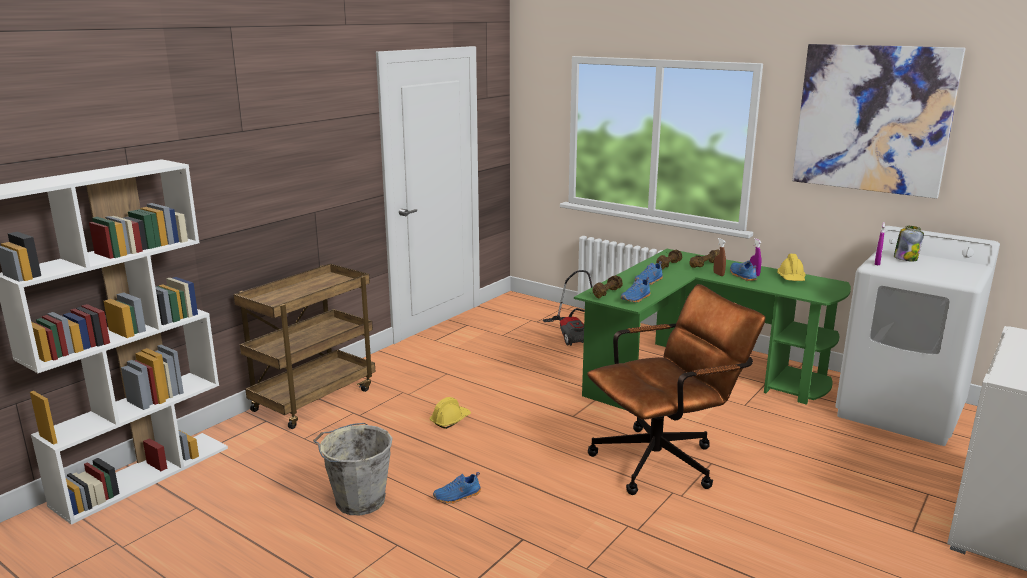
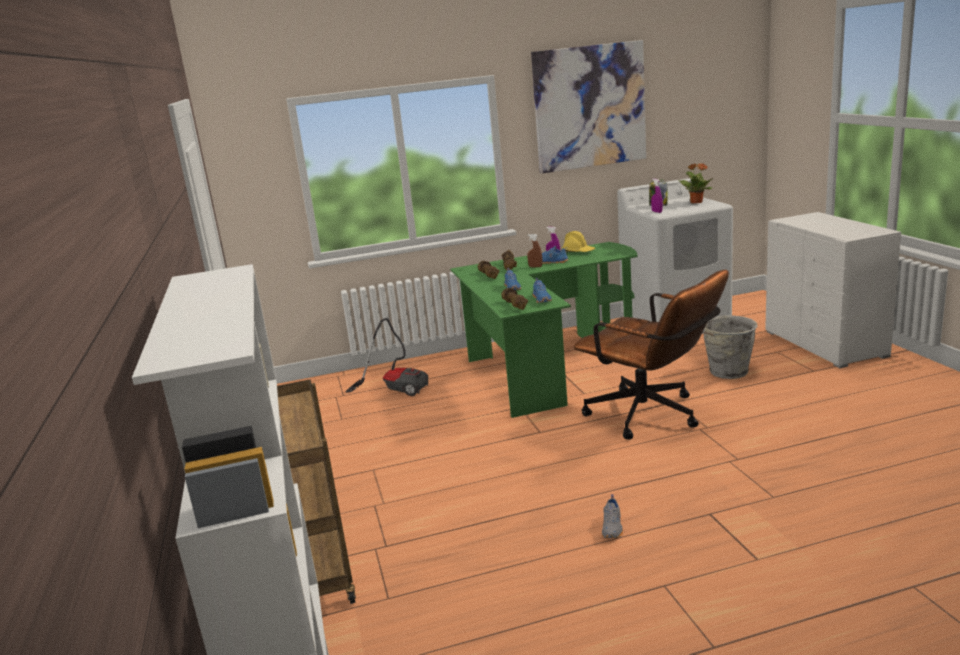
camera: 50 degrees left, 0 degrees up
grey bucket [313,423,393,515] -> grey bucket moved to [703,315,757,379]
yellow hard hat [430,397,471,429] -> none
blue shoe [433,472,481,504] -> grey shoe [602,494,623,538]
brown office chair [587,284,766,495] -> brown office chair turned 120 degrees clockwise [574,270,729,440]
none -> potted plant [678,163,713,204]

